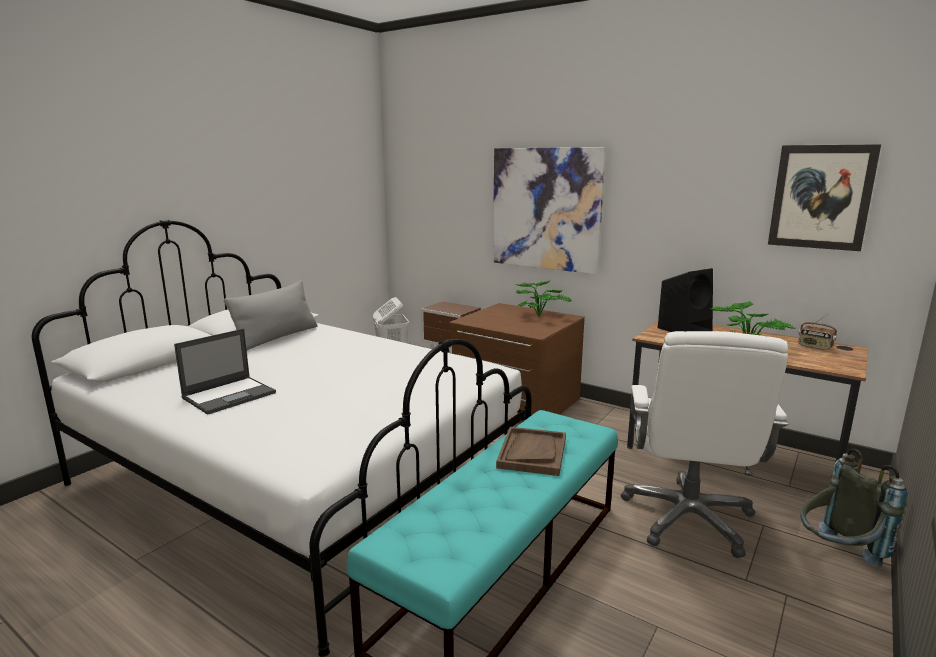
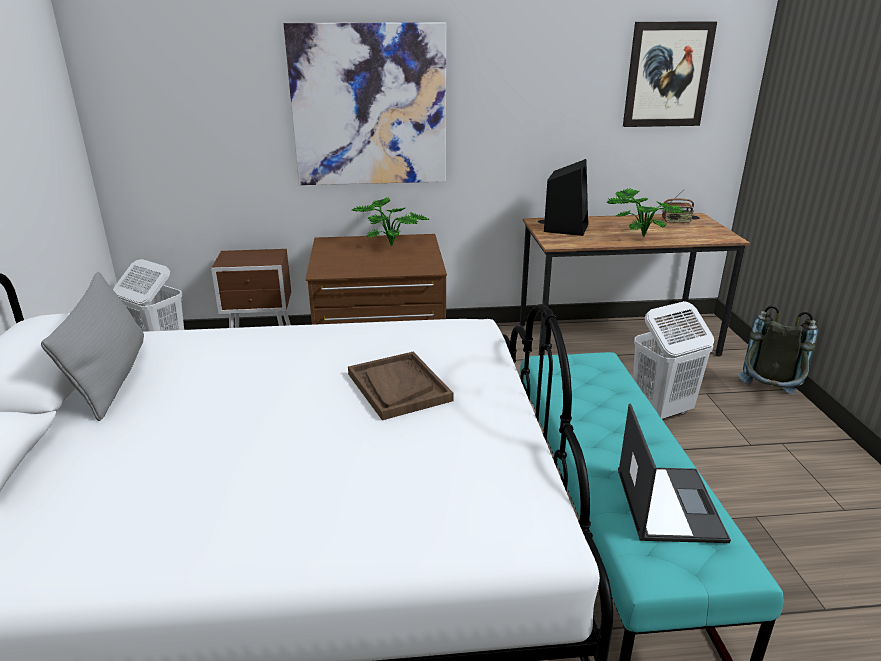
camera: 40 degrees left, 10 degrees up
laptop [174,329,276,415] -> laptop moved to [618,403,731,543]
brown tray [496,427,566,476] -> brown tray moved to [348,352,454,420]
white office chair [621,331,789,558] -> white laundry basket [633,301,714,419]

